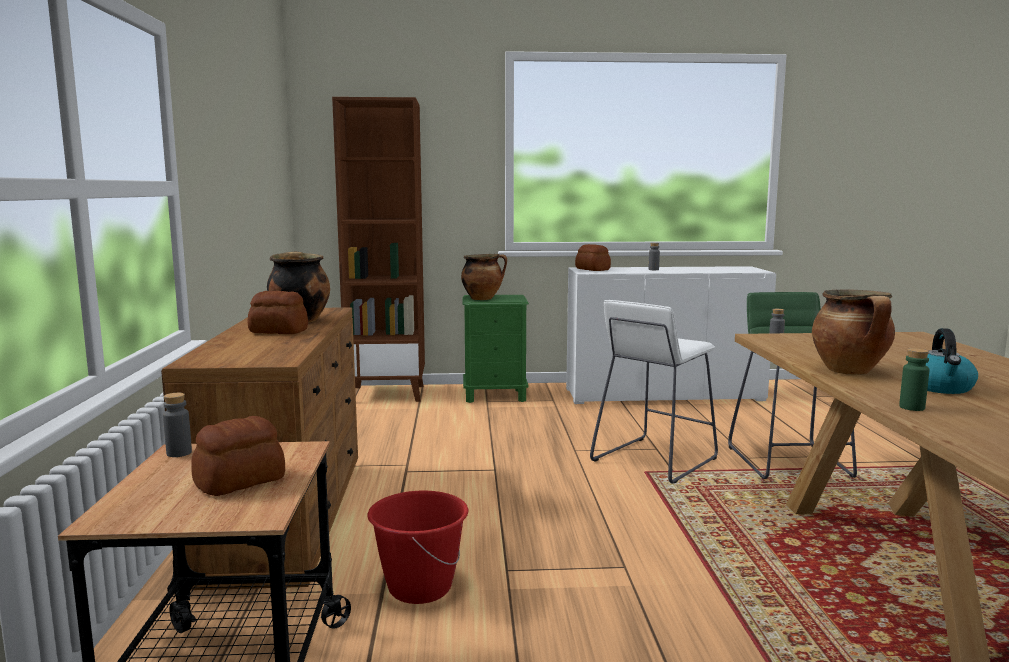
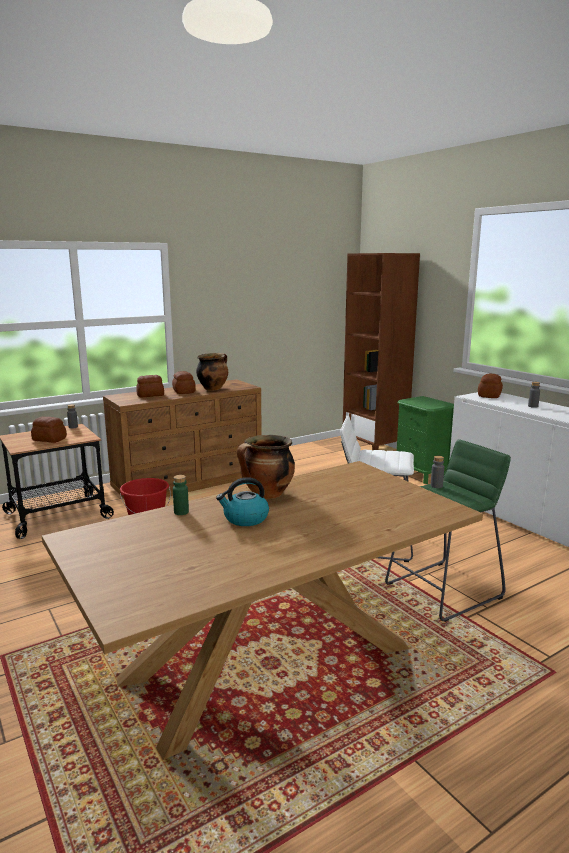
camera: 60 degrees right, 5 degrees up
cooking pot [461,254,507,300] -> none
none -> bread [136,375,164,398]

